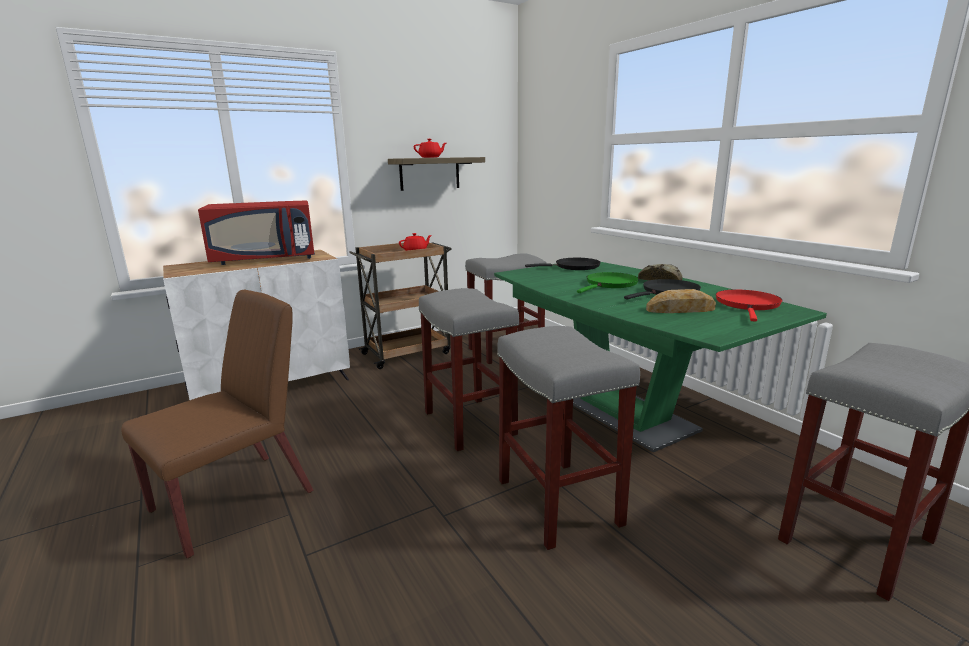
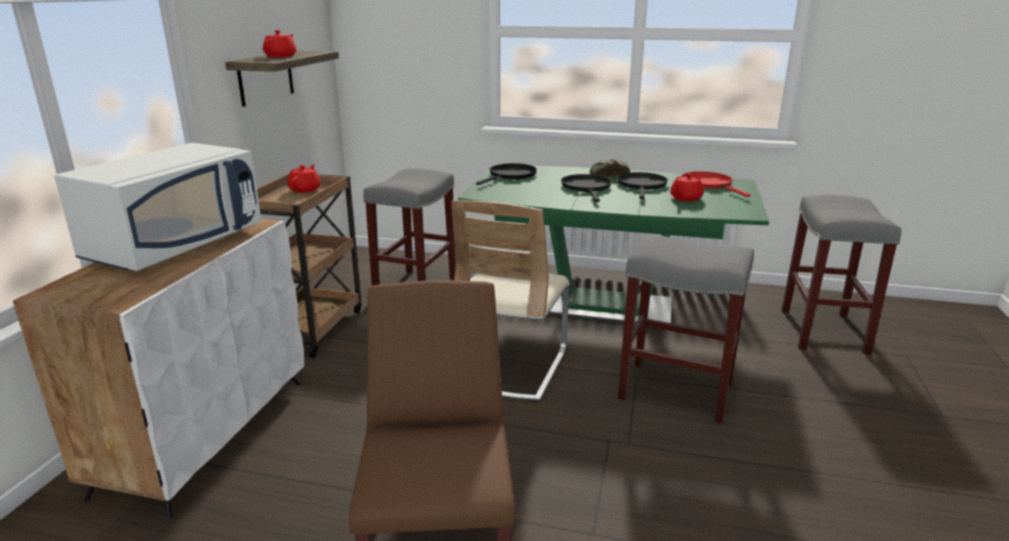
camera: 45 degrees left, 5 degrees up
red microwave [198,201,315,265] -> white microwave [54,143,261,271]
grey stool [419,288,519,451] -> beige chair [451,200,569,402]
green frying pan [577,272,639,293] -> black frying pan [561,174,612,202]
bread [646,289,716,313] -> red teapot [670,174,704,202]

